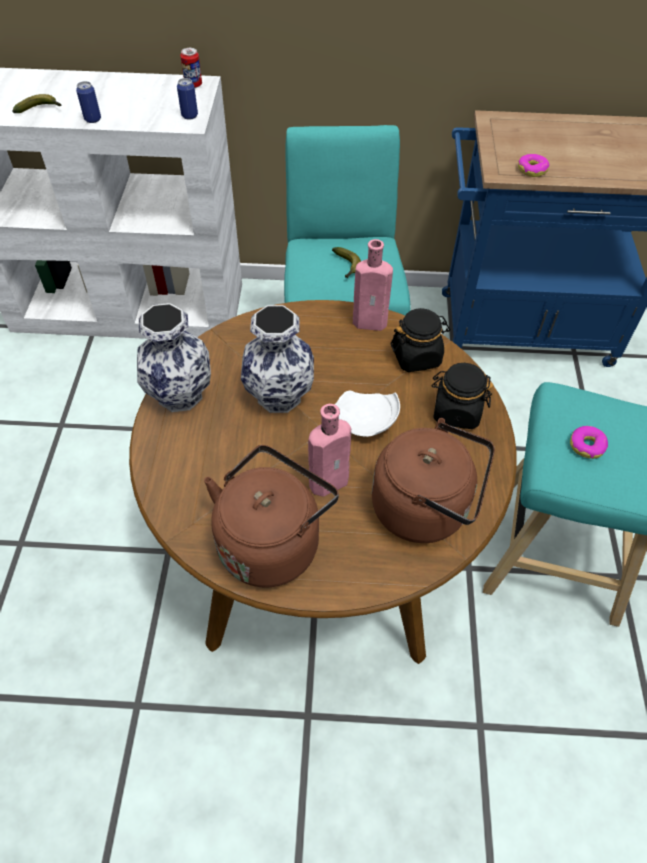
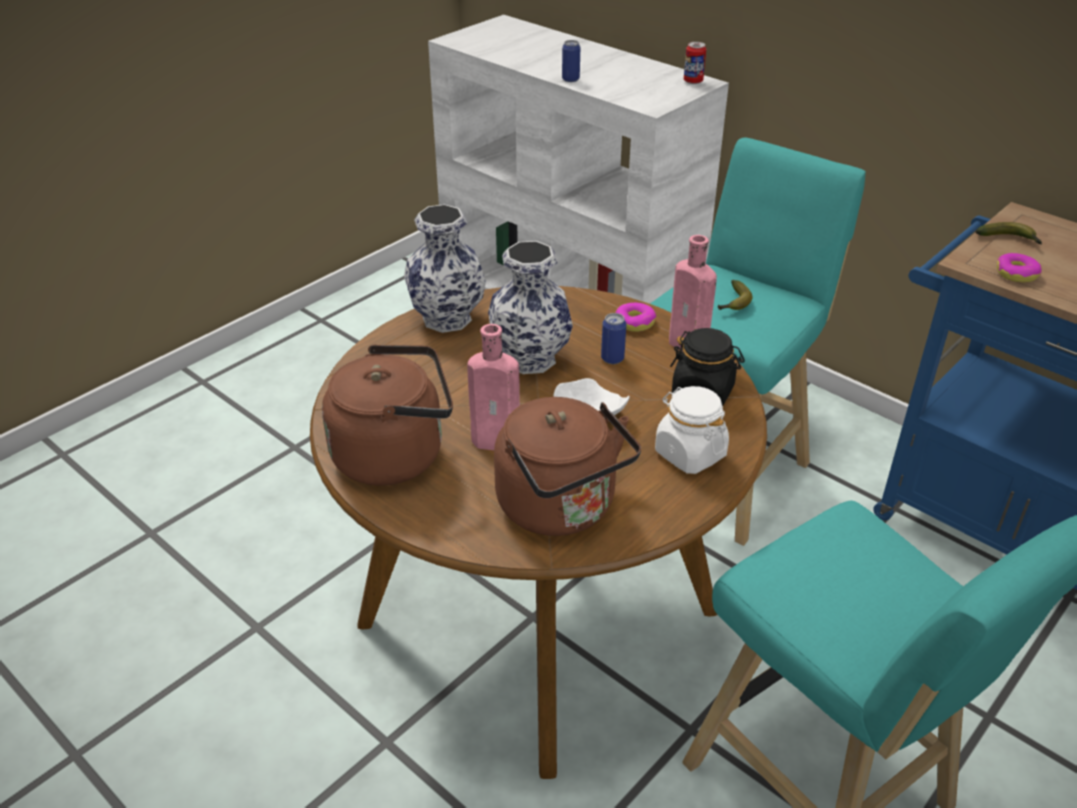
camera: 40 degrees right, 15 degrees down
banana [12,94,62,113] -> banana moved to [976,222,1042,244]
can [177,78,198,120] -> can moved to [601,313,626,364]
black jar [431,363,493,429] -> white jar [655,386,729,474]
donut [570,426,608,459] -> donut moved to [616,303,656,332]

